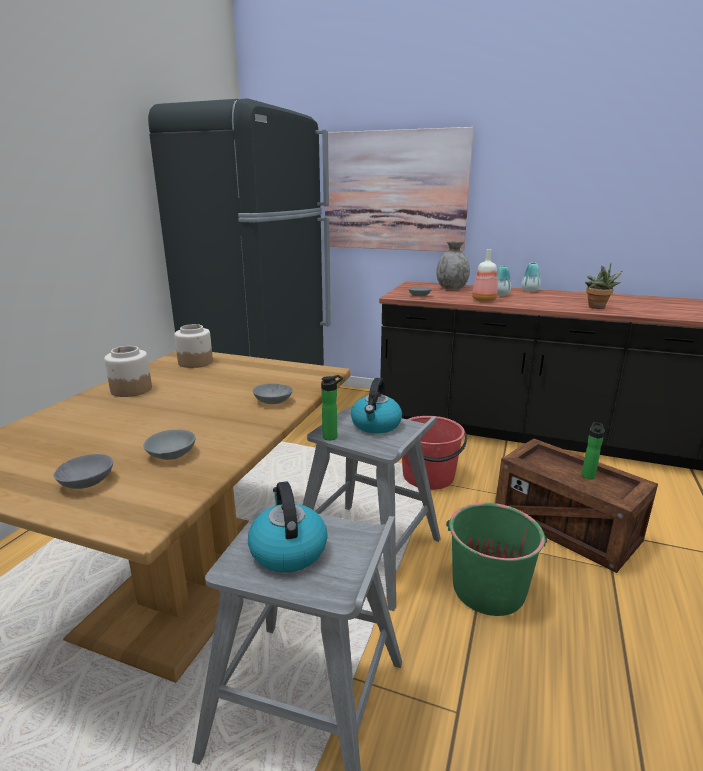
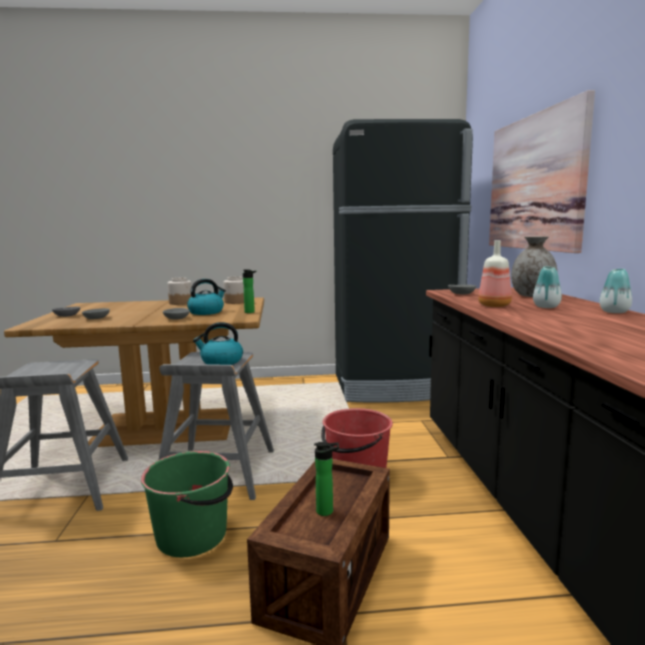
camera: 65 degrees right, 10 degrees down
kettle [248,481,328,573] -> kettle moved to [187,279,226,315]
bottle [321,375,343,440] -> bottle moved to [243,269,256,313]
potted plant [585,263,622,309] -> none

